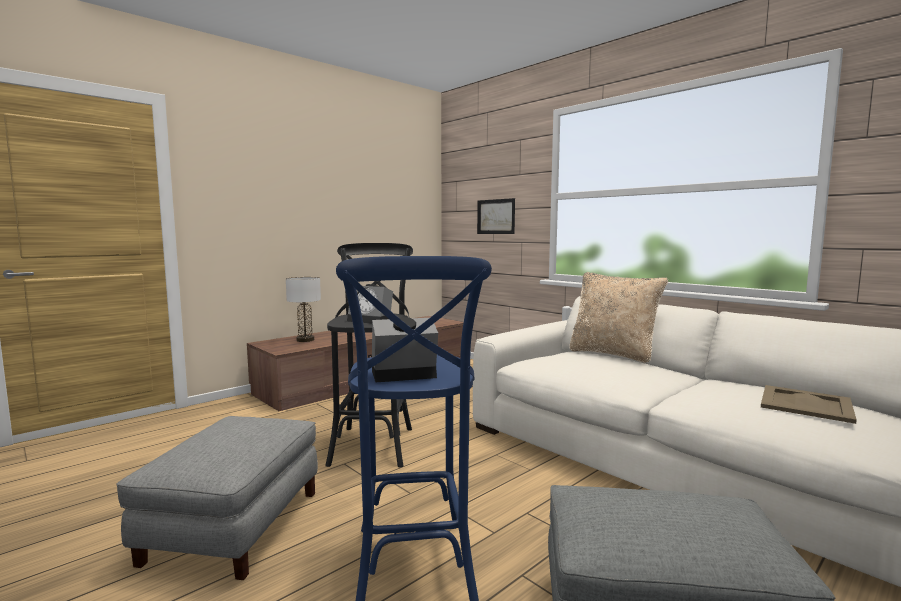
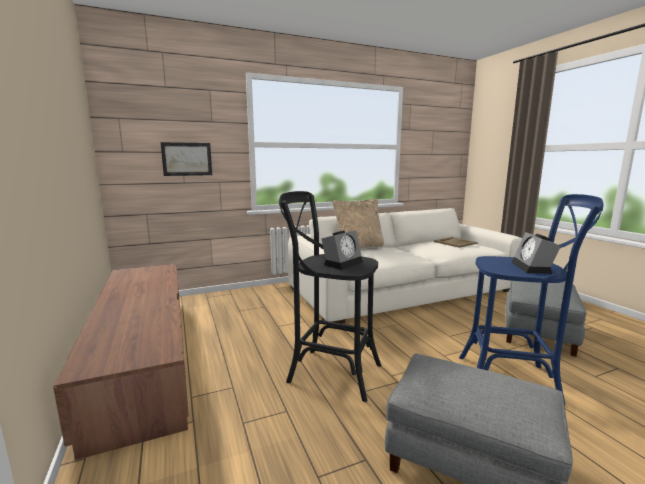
camera: 70 degrees left, 5 degrees up
table lamp [286,277,321,342] -> none

